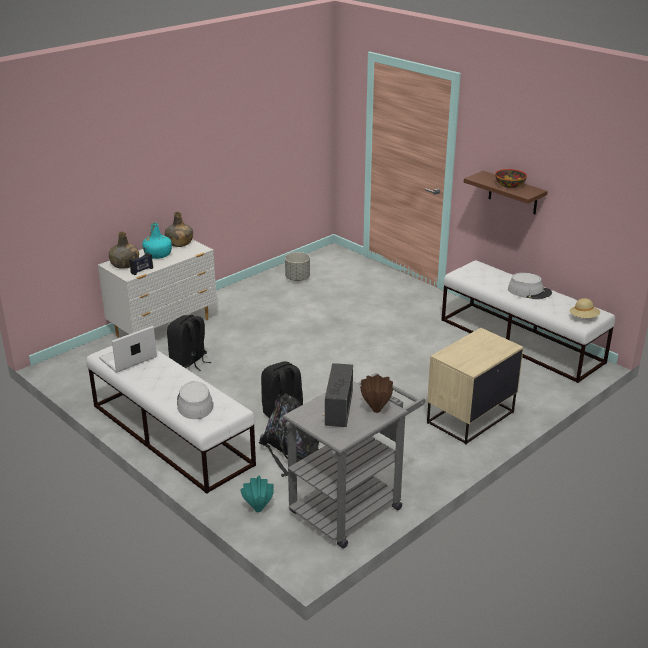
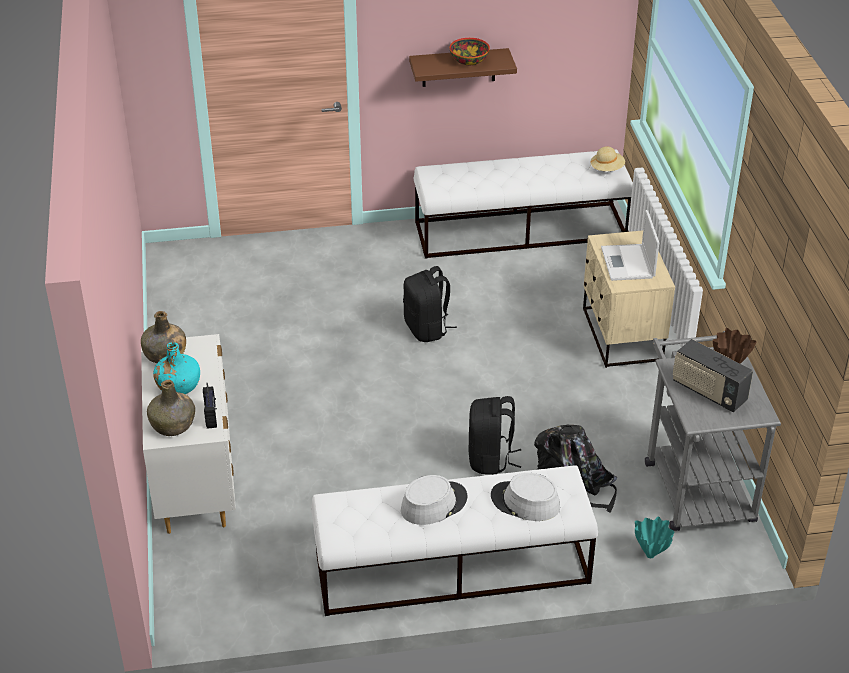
camera: 55 degrees left, 10 degrees up
laptop [99,326,157,373] -> laptop moved to [601,210,659,281]
black backpack [167,315,212,371] -> black backpack moved to [403,266,457,342]
grey planter [285,252,310,281] -> none
grey hat [508,273,552,299] -> grey hat moved to [401,475,467,525]

